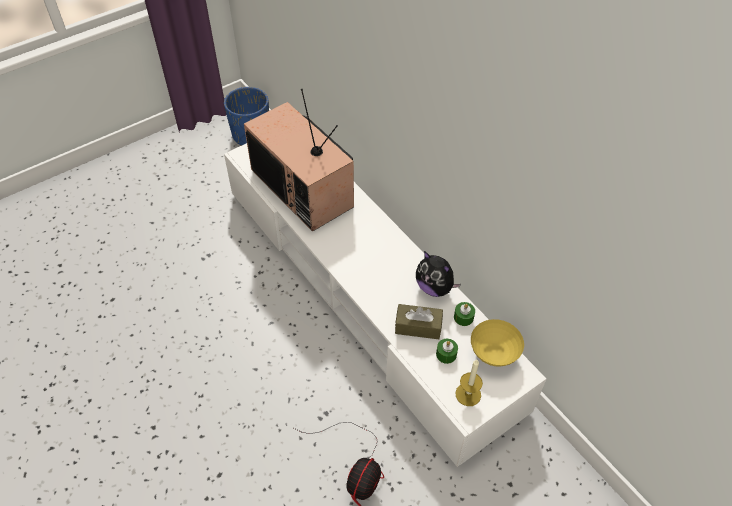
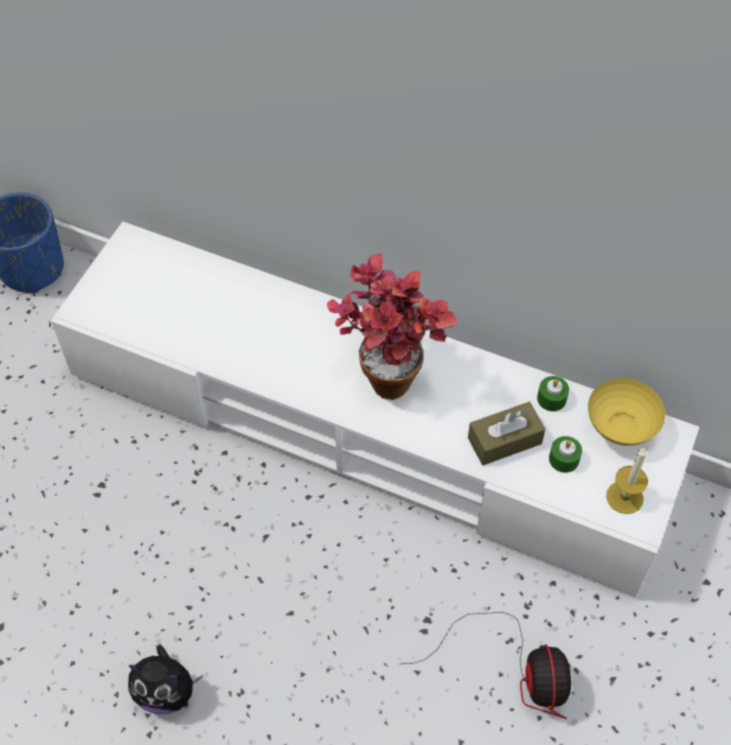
camera: 30 degrees left, 5 degrees up
television [244,89,354,232] -> none
plush toy [416,251,461,297] -> plush toy moved to [128,644,203,714]
none -> potted plant [327,253,457,400]

